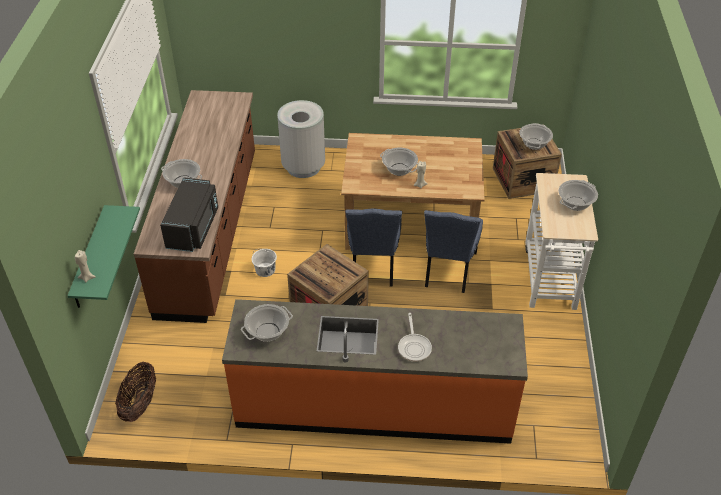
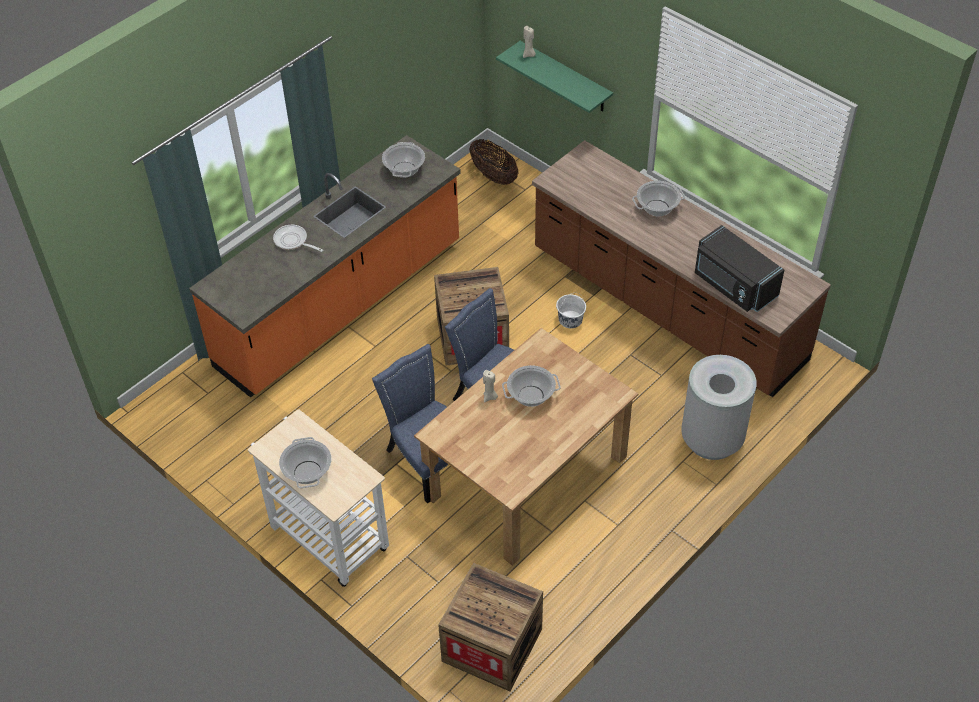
camera: 130 degrees right, 5 degrees up
black microwave [160,177,218,252] -> black microwave moved to [695,225,784,312]
cooking pot [519,123,553,150] -> none

